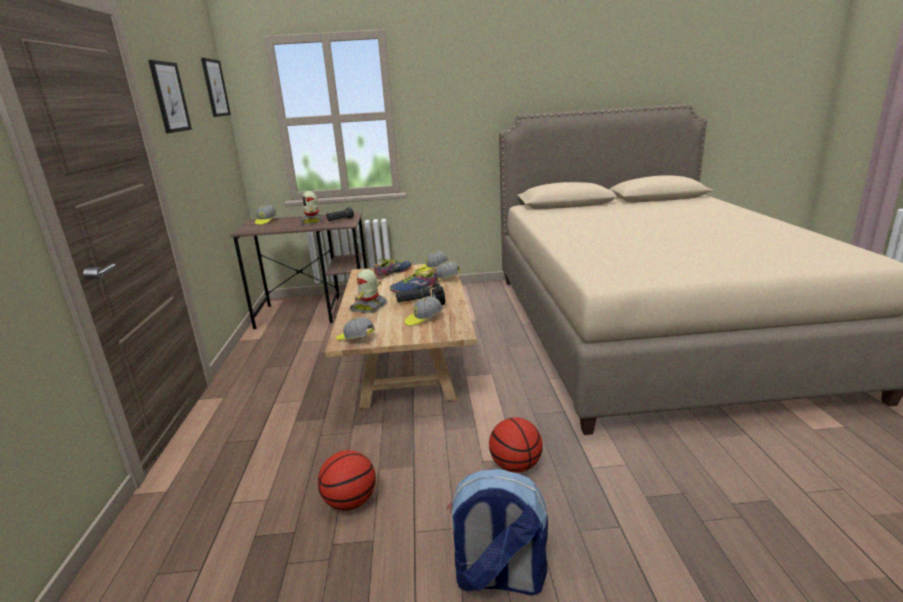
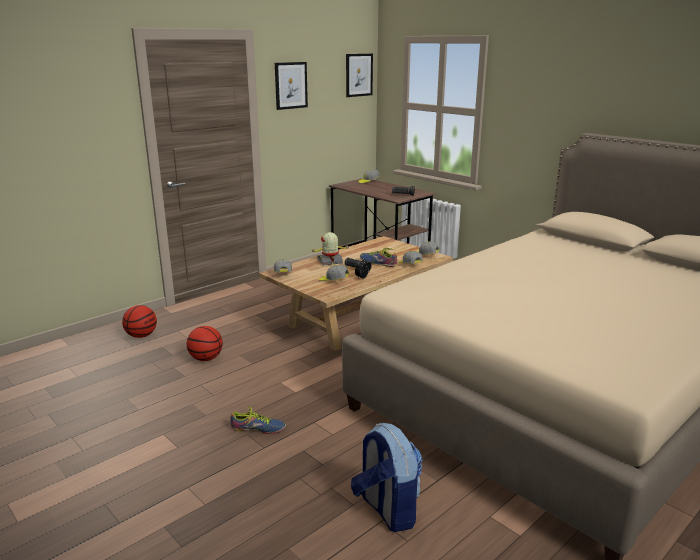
camera: 50 degrees right, 0 degrees up
toy robot [300,191,323,225] -> none
shoe [374,258,412,279] -> shoe moved to [230,406,286,434]
backpack [447,469,548,595] -> backpack moved to [351,423,423,532]
basketball [489,417,543,473] -> basketball moved to [122,305,157,338]

